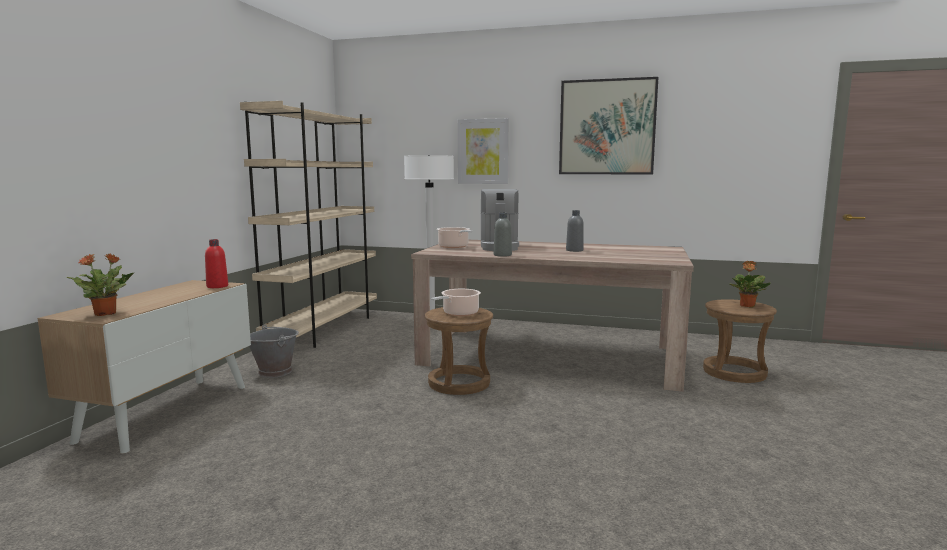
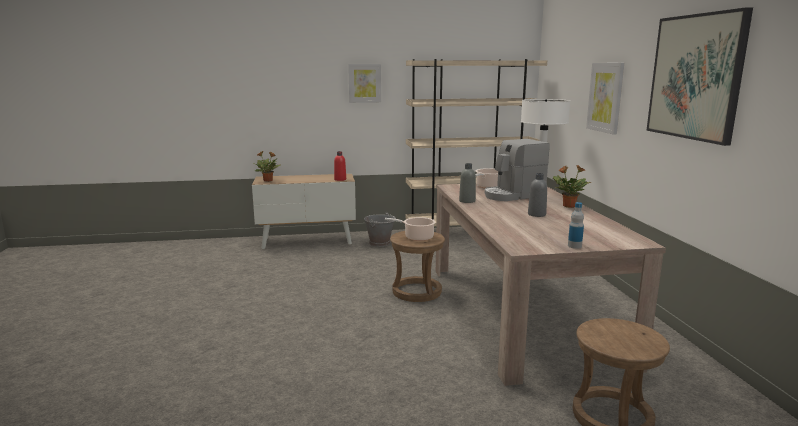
camera: 65 degrees right, 5 degrees up
potted plant [729,261,770,307] -> potted plant moved to [553,165,591,208]
none -> picture [348,64,381,103]
none -> bottle [568,202,584,249]

